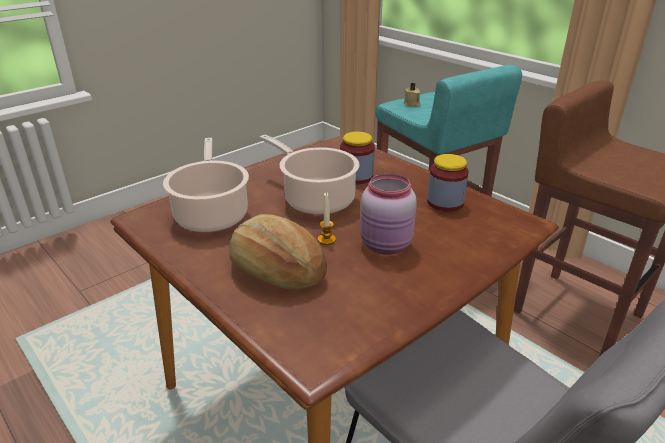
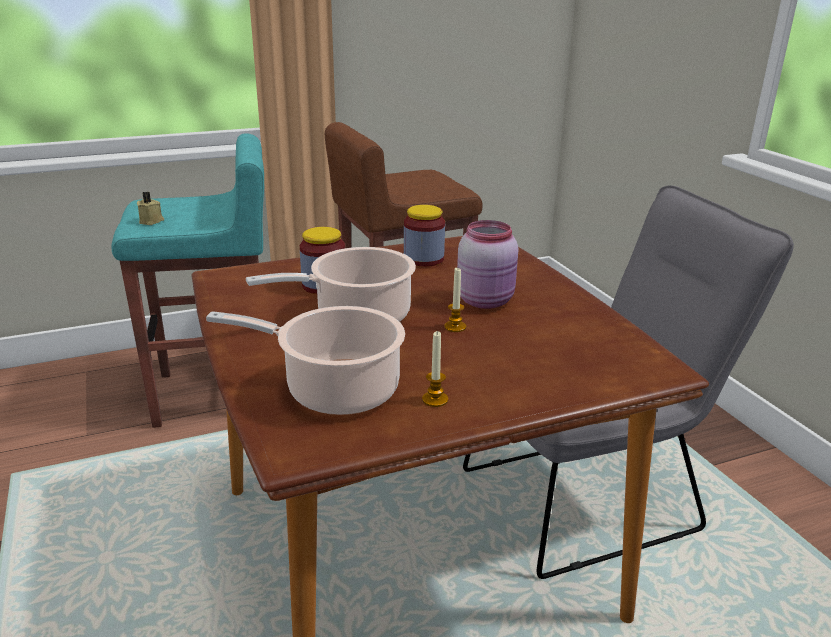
camera: 70 degrees left, 5 degrees down
bread [229,214,327,289] -> none
none -> candle [422,331,448,407]

